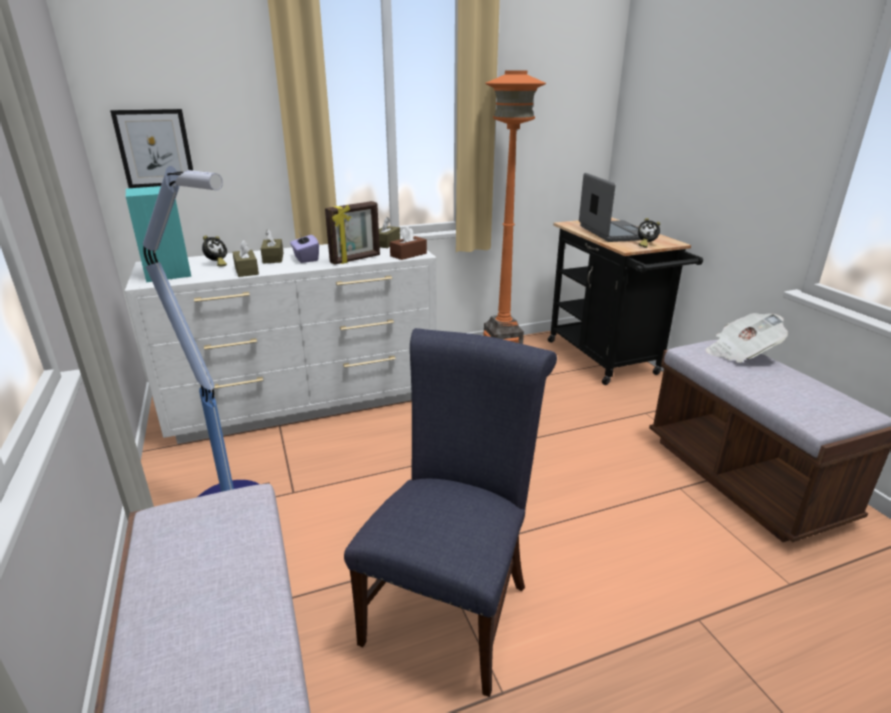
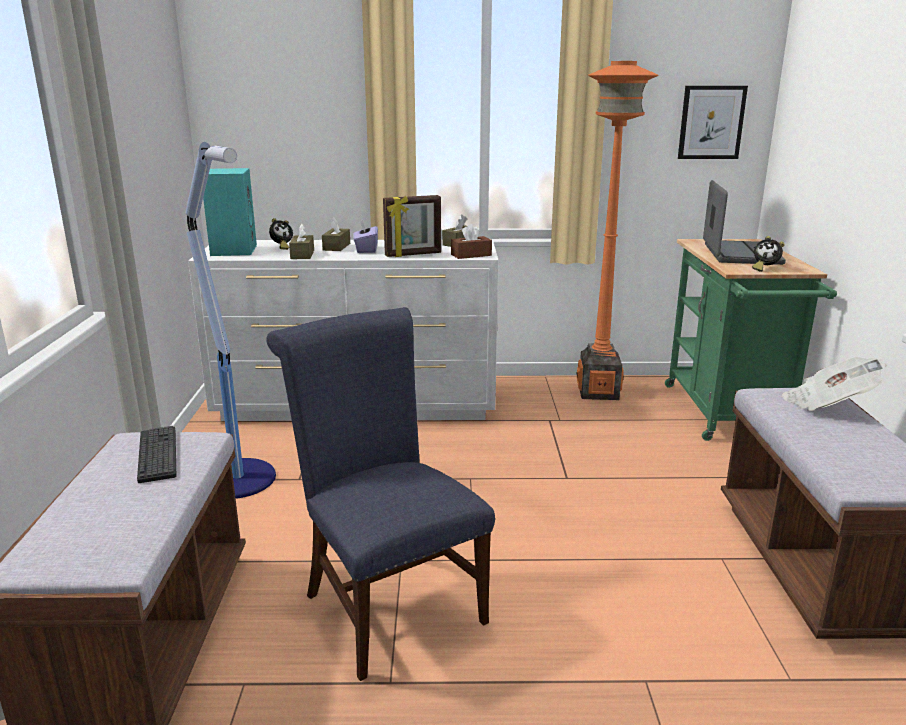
camera: 20 degrees right, 5 degrees down
picture [110,109,193,188] -> picture moved to [678,86,748,159]
blue chair [344,328,557,697] -> blue chair turned 75 degrees counterclockwise [266,307,495,681]
black cart [548,217,703,385] -> green cart [665,239,837,441]
none -> keyboard [137,426,176,483]

